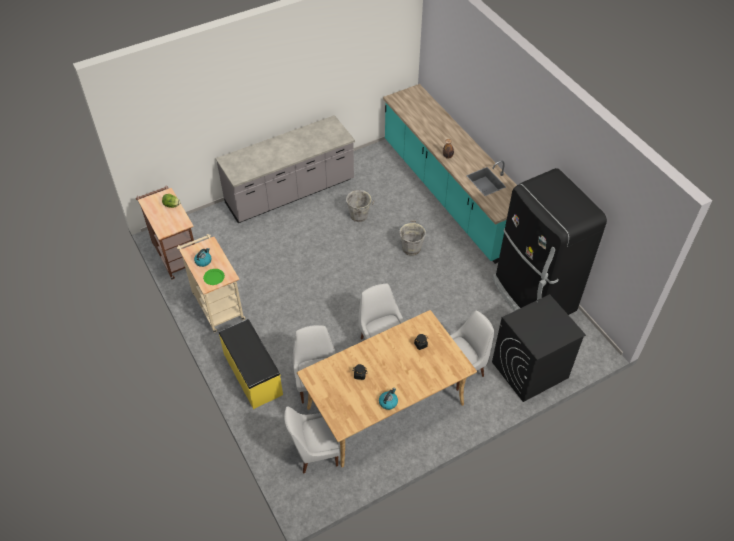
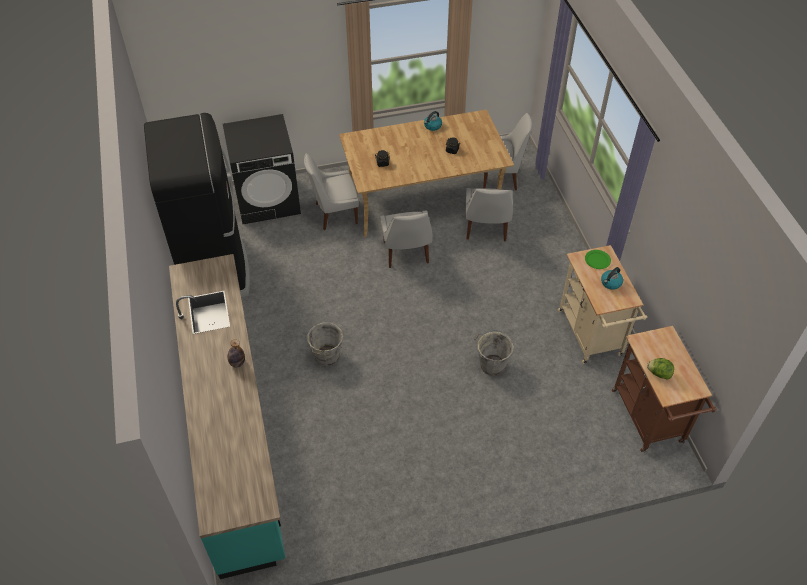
camera: 165 degrees left, 0 degrees up
grey counter [216,115,355,223] -> none
yellow bench [219,319,283,409] -> none
grey bucket [346,190,374,222] -> grey bucket moved to [474,330,514,376]

